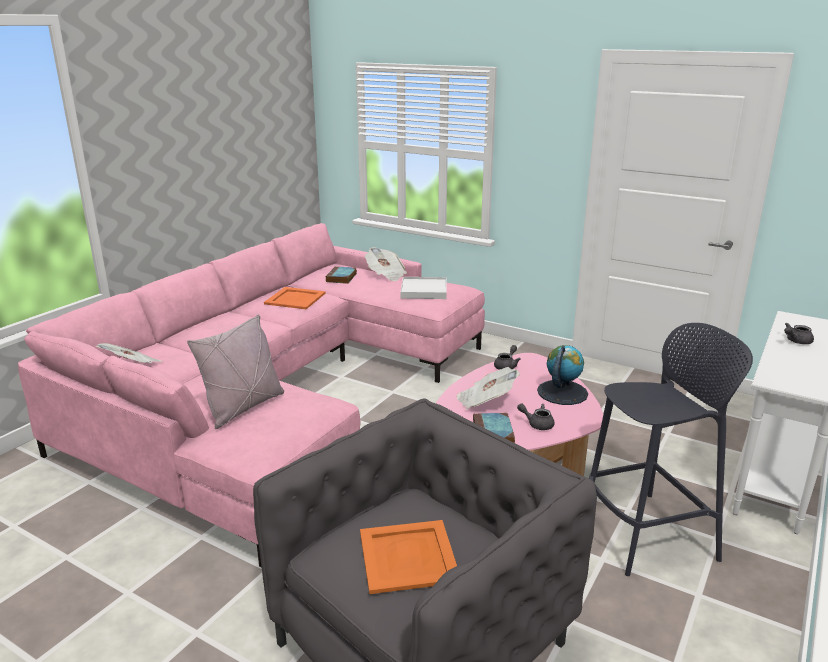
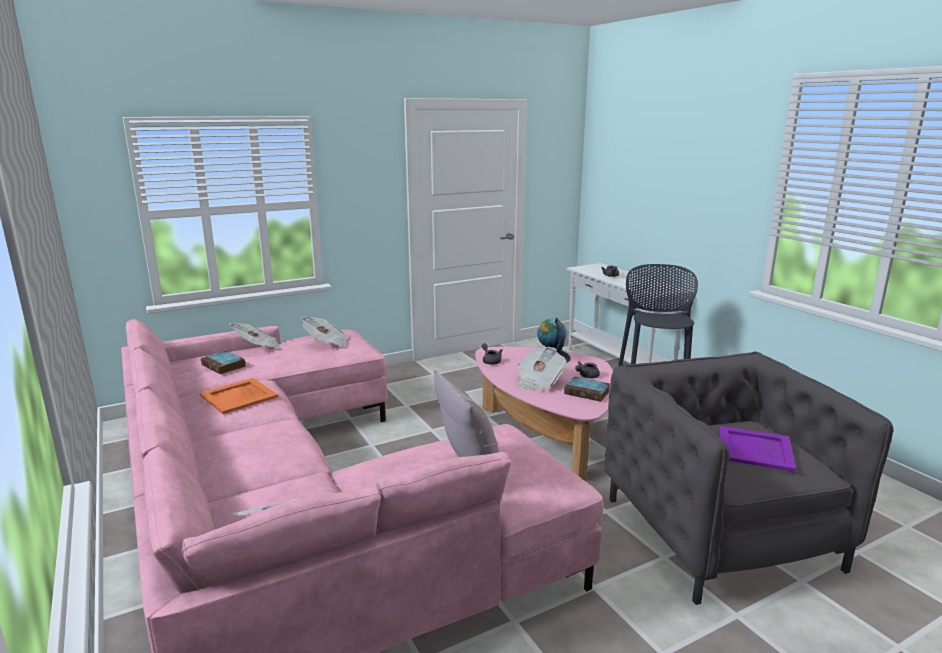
camera: 60 degrees left, 5 degrees down
orange tray [360,520,457,594] -> purple tray [719,426,796,472]
white tray [401,277,447,299] -> newspaper [302,316,348,347]

